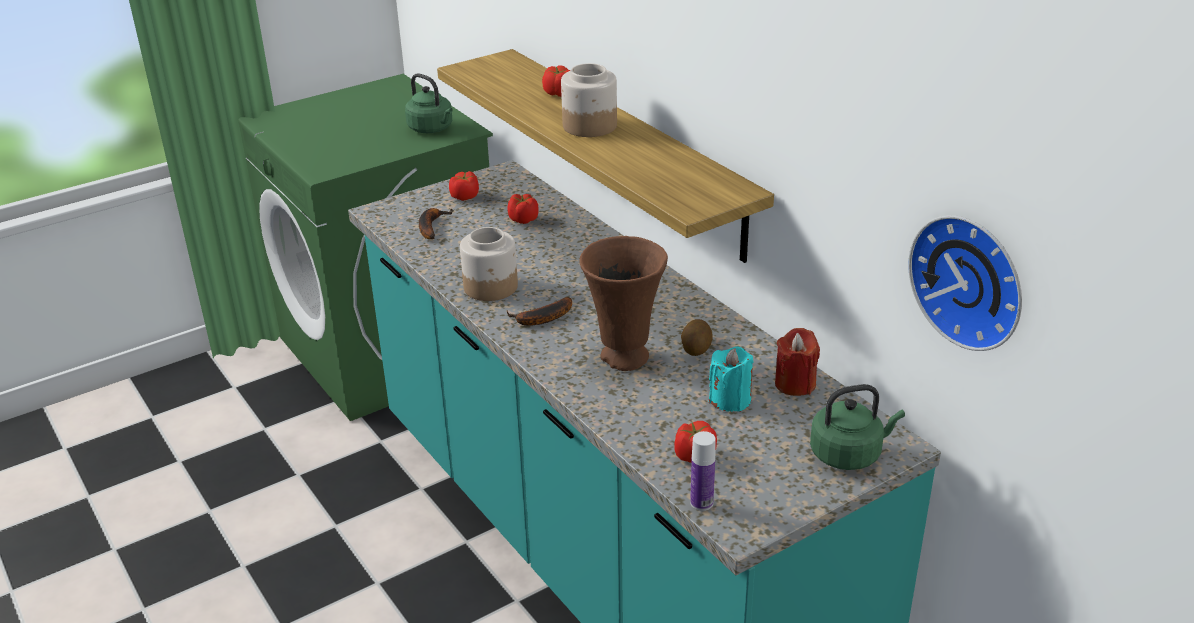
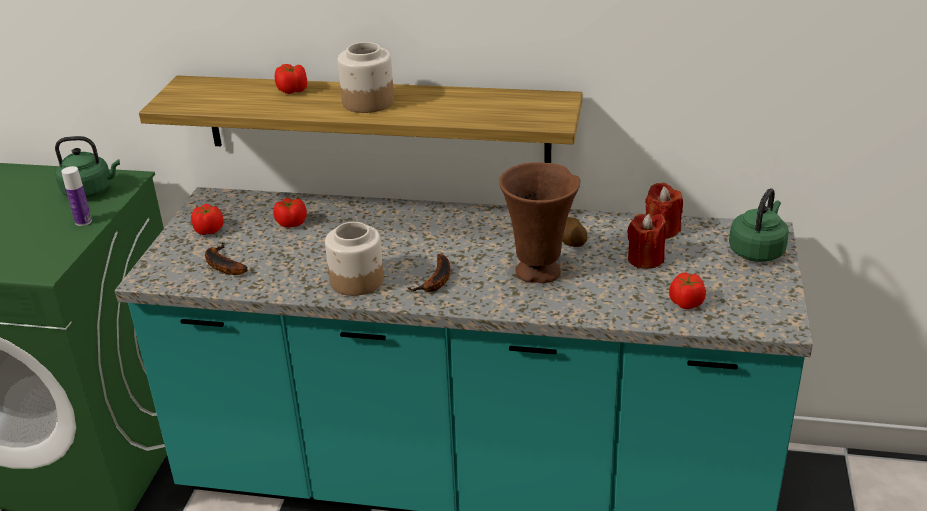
camera: 45 degrees left, 0 degrees up
bottle [690,431,716,511] -> bottle moved to [61,166,92,226]
turquoise candle [709,346,754,412] -> red candle [627,214,666,269]
wall clock [909,215,1022,351] -> none

